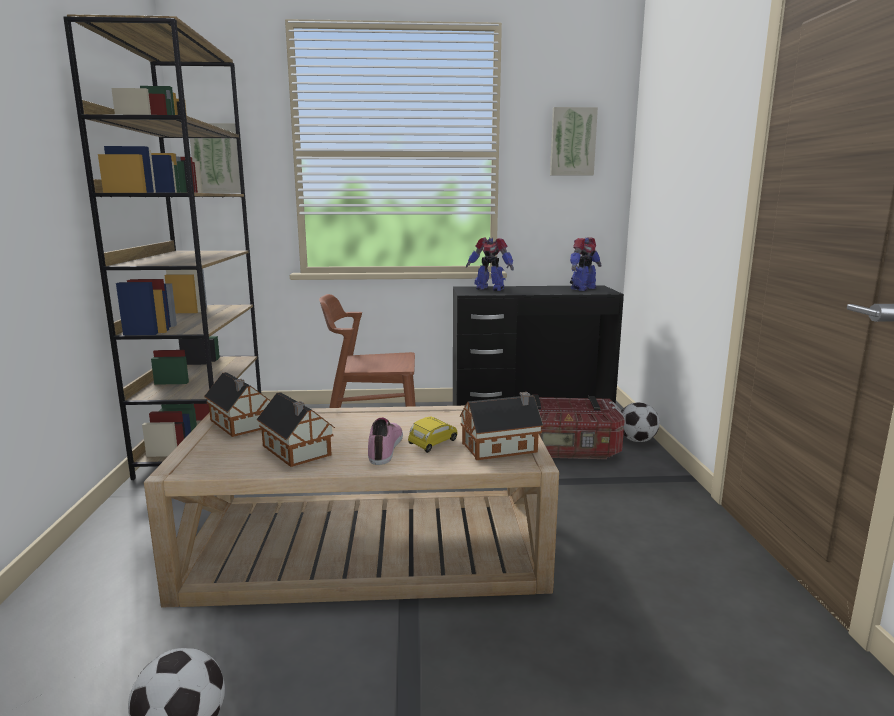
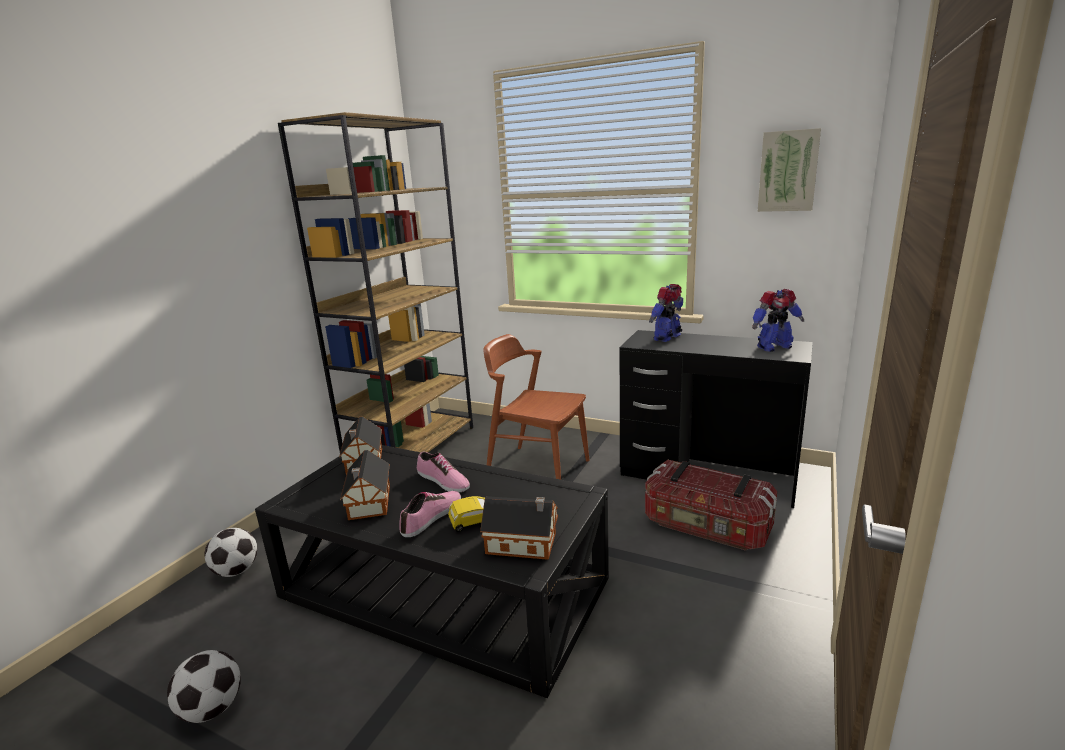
camera: 30 degrees right, 5 degrees up
beige coffee table [144,406,559,607] -> black coffee table [255,445,609,698]
picture [190,123,241,193] -> none
toy robot [466,237,514,291] -> toy robot turned 75 degrees clockwise [649,284,683,342]
football [621,402,660,442] -> football moved to [204,528,257,577]
none -> shoe [417,452,470,493]

